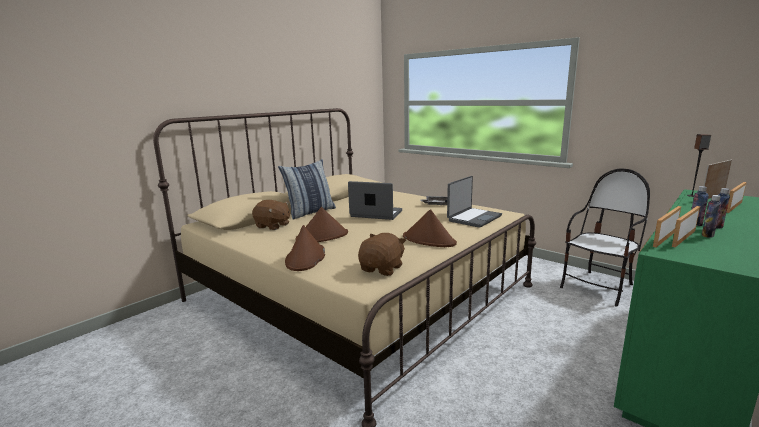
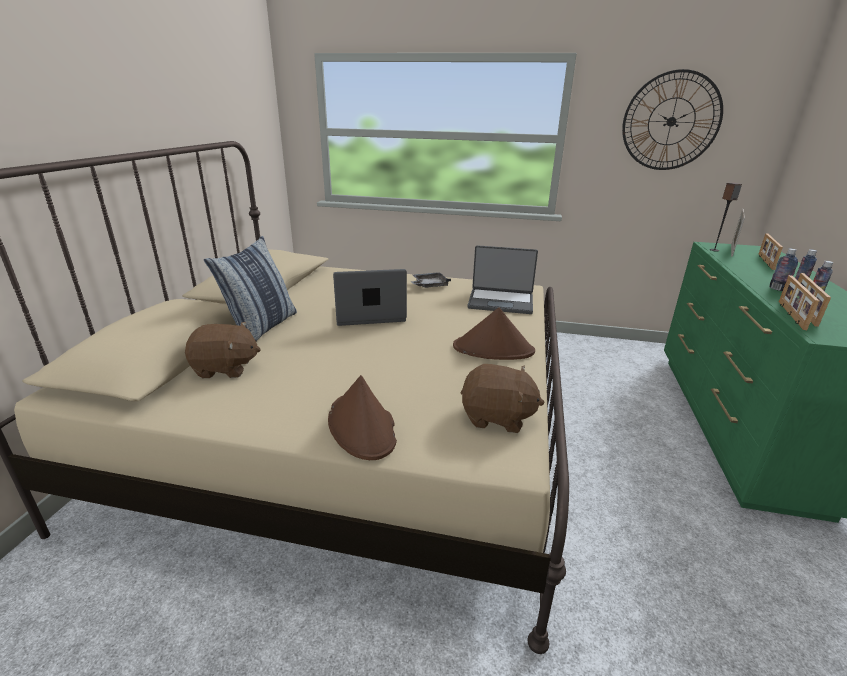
camera: 30 degrees left, 10 degrees up
brown hat [296,207,348,242] -> none
brown plush toy [358,233,406,276] -> brown plush toy turned 105 degrees clockwise [461,364,545,433]
laptop [447,176,502,228] -> laptop turned 90 degrees clockwise [467,245,538,314]
chair [560,168,650,307] -> none
none -> wall clock [622,69,723,170]

